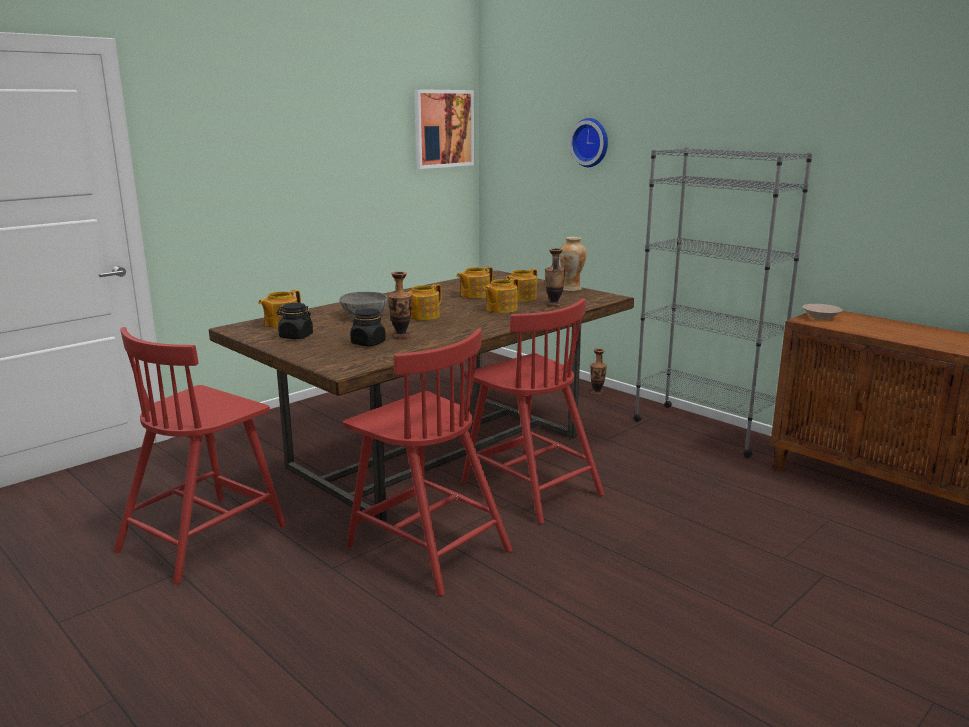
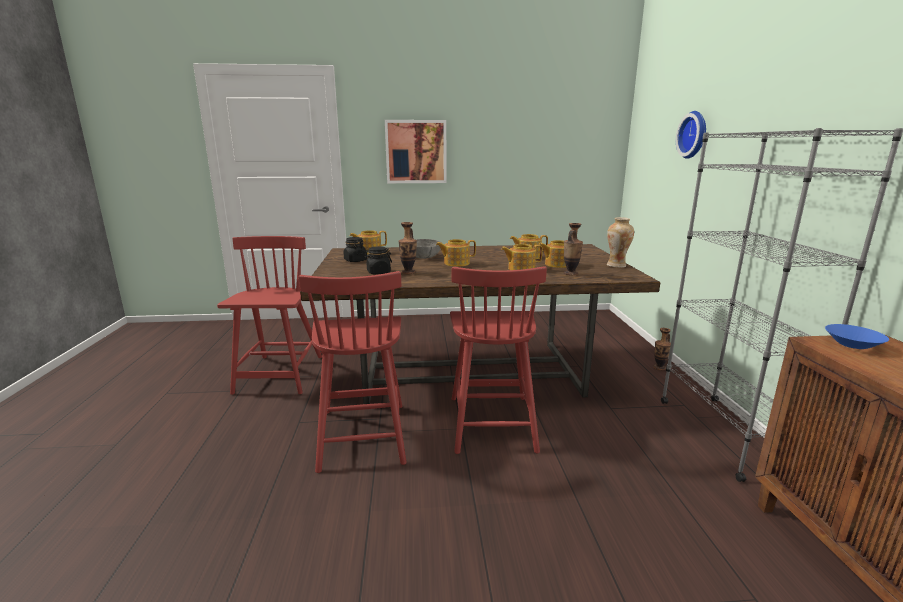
camera: 40 degrees right, 0 degrees up
red chair [114,327,286,584] -> red chair turned 105 degrees clockwise [217,236,322,395]
picture [414,89,474,169] -> picture moved to [385,120,447,183]
beige bowl [802,304,843,320] -> blue bowl [825,324,889,349]

